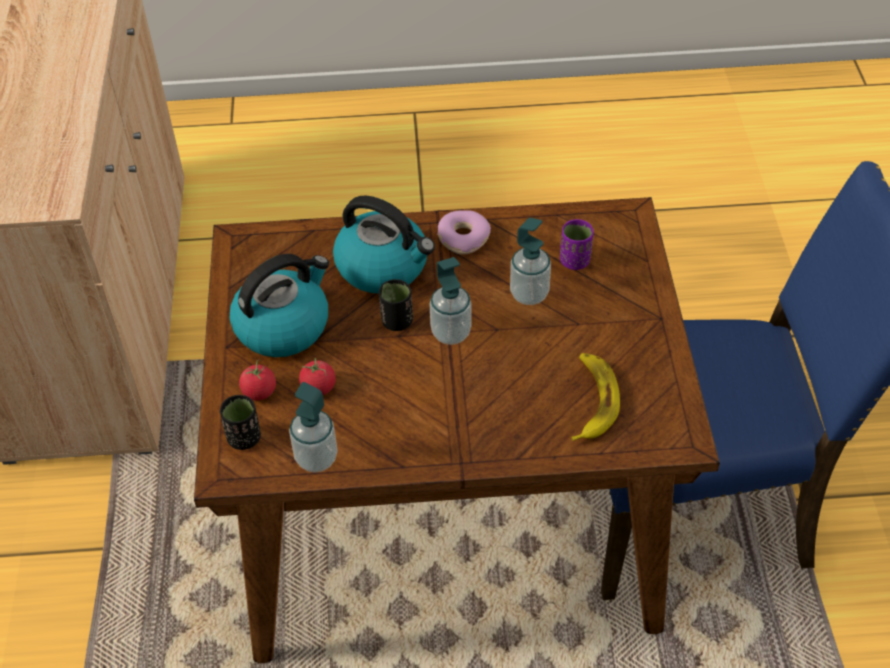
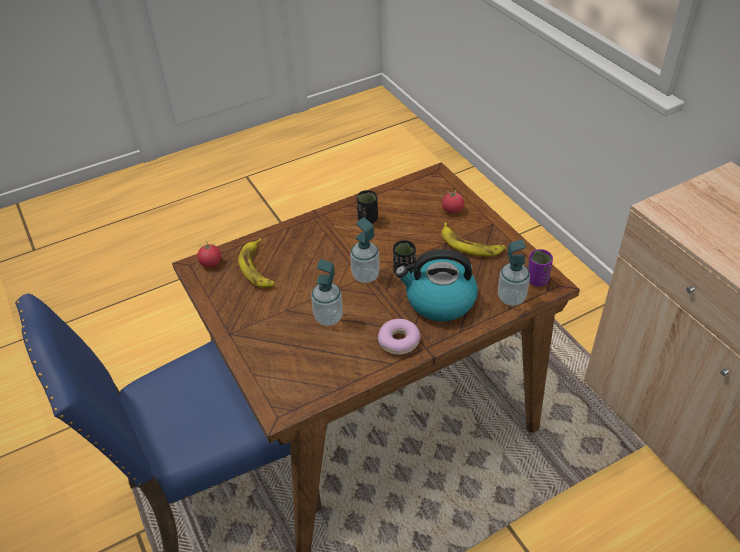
camera: 155 degrees right, 5 degrees down
black cup [220,395,261,450] -> black cup moved to [357,190,378,224]
kettle [230,254,329,357] -> banana [442,222,506,257]
soap dispenser [289,382,338,473] -> soap dispenser moved to [498,239,530,306]
tomato [299,358,336,395] -> tomato moved to [197,241,221,267]
purple cup [560,219,594,270] -> purple cup moved to [528,249,553,286]

